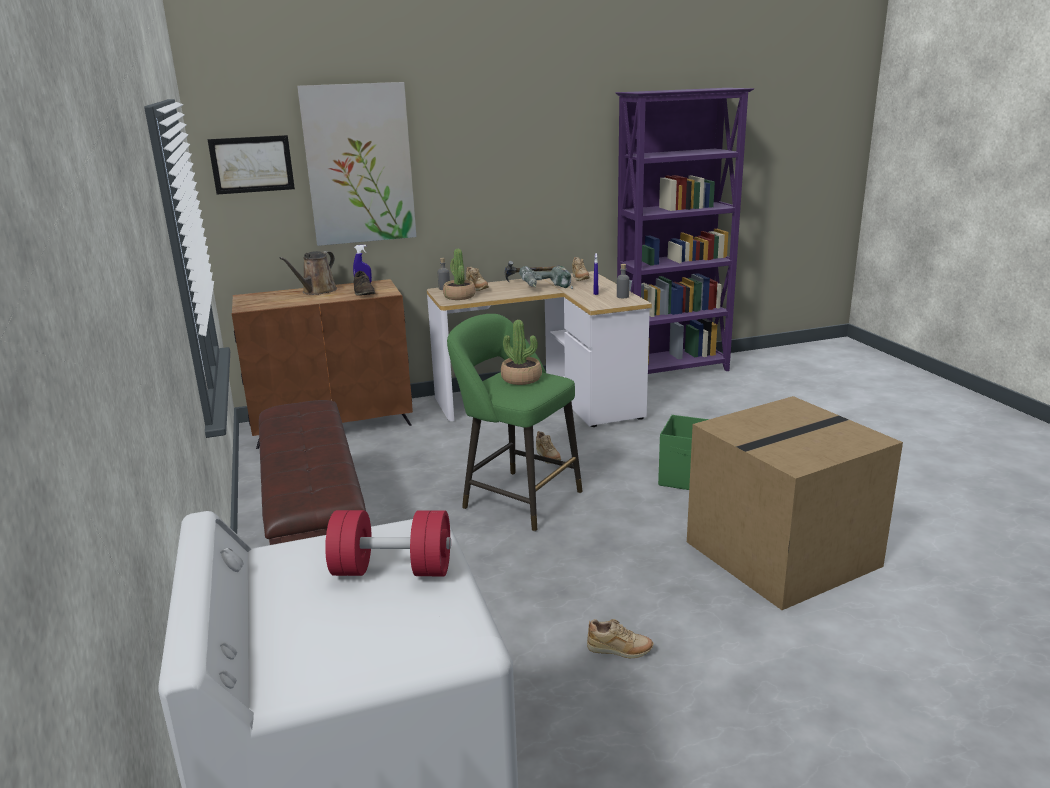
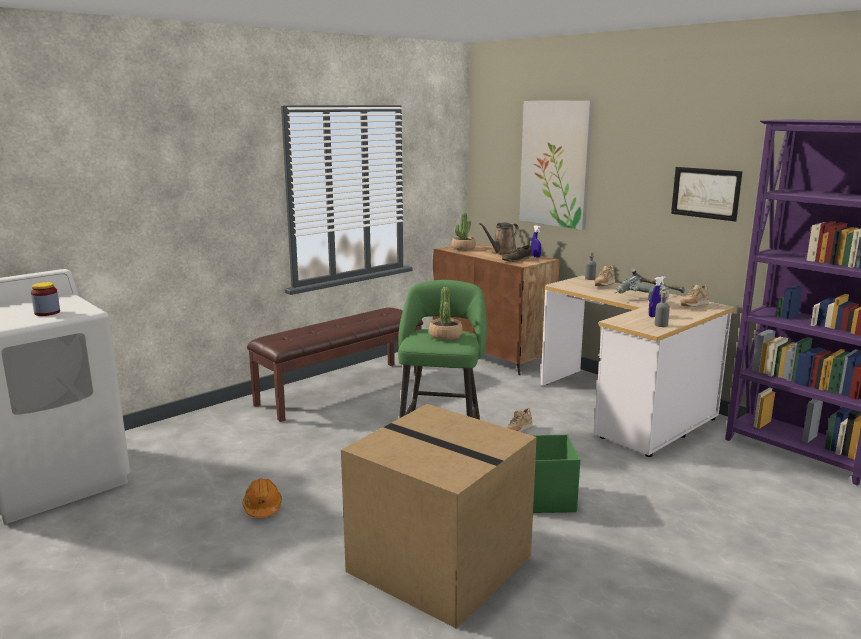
camera: 65 degrees right, 5 degrees down
picture [208,135,295,195] -> picture moved to [671,167,743,222]
brown watering can [279,251,337,295] -> brown watering can turned 45 degrees counterclockwise [479,222,519,254]
red dumbbell [325,510,451,577] -> jar [31,282,60,316]
potted plant [443,249,476,300] -> potted plant moved to [452,212,476,251]
beige shoe [587,619,653,658] -> orange hard hat [243,478,282,518]

